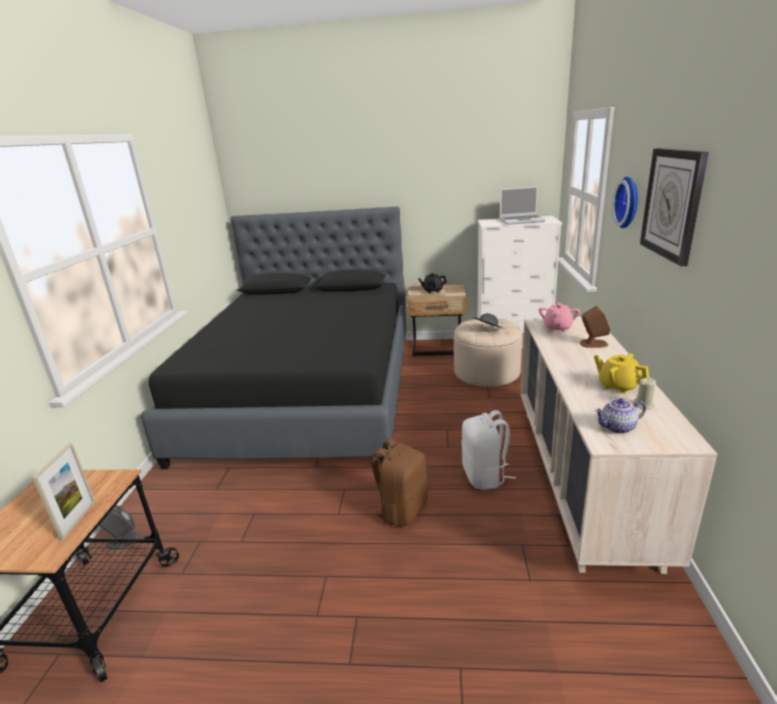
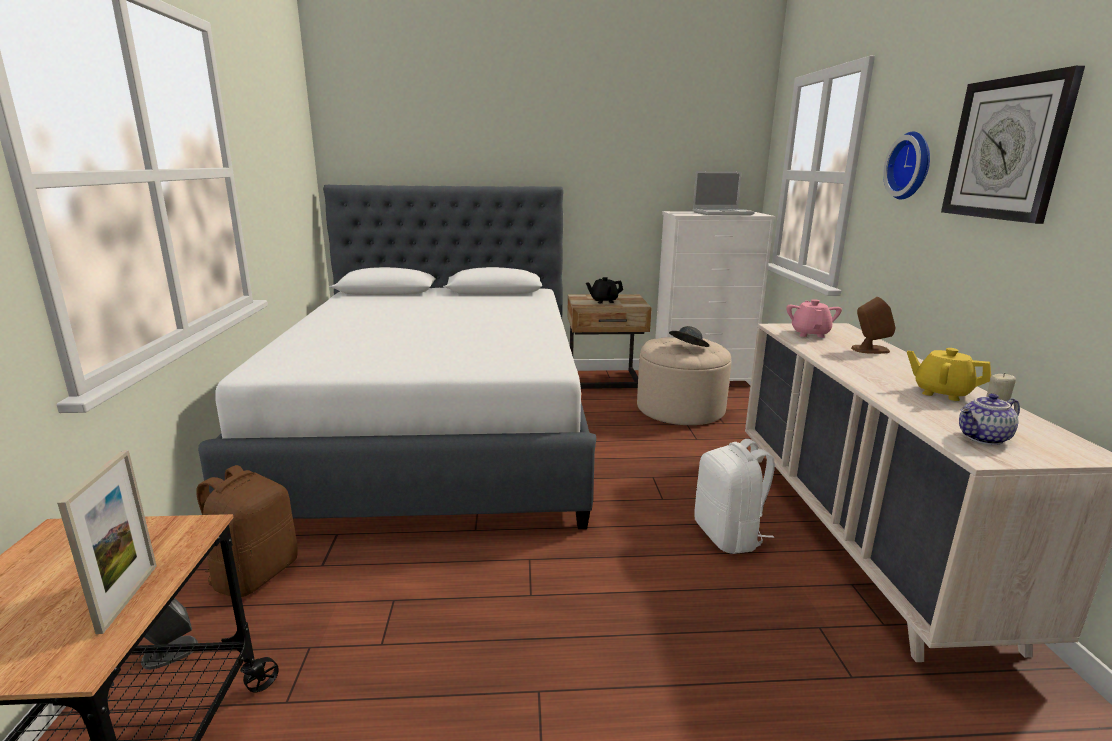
camera: 10 degrees left, 5 degrees down
black bed [141,207,406,469] -> white bed [198,185,596,529]
brown backpack [369,438,427,527] -> brown backpack moved to [197,465,298,597]

